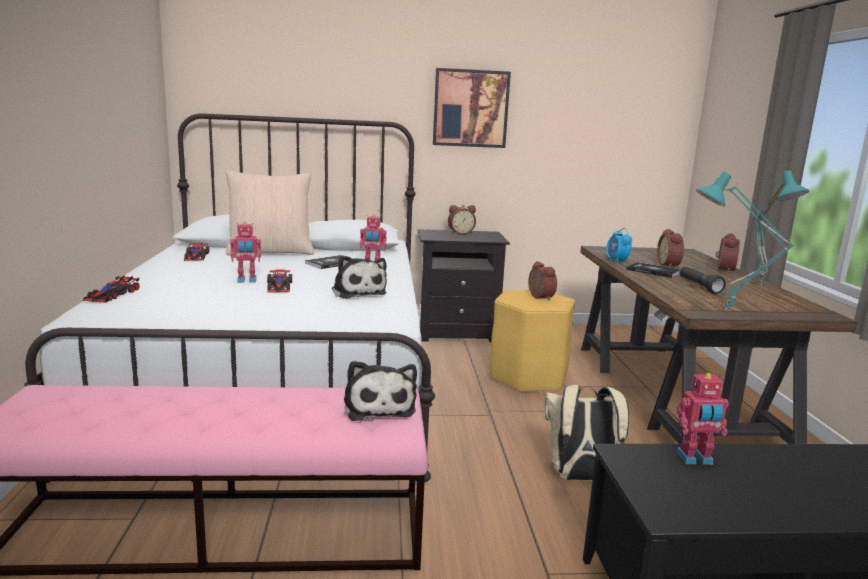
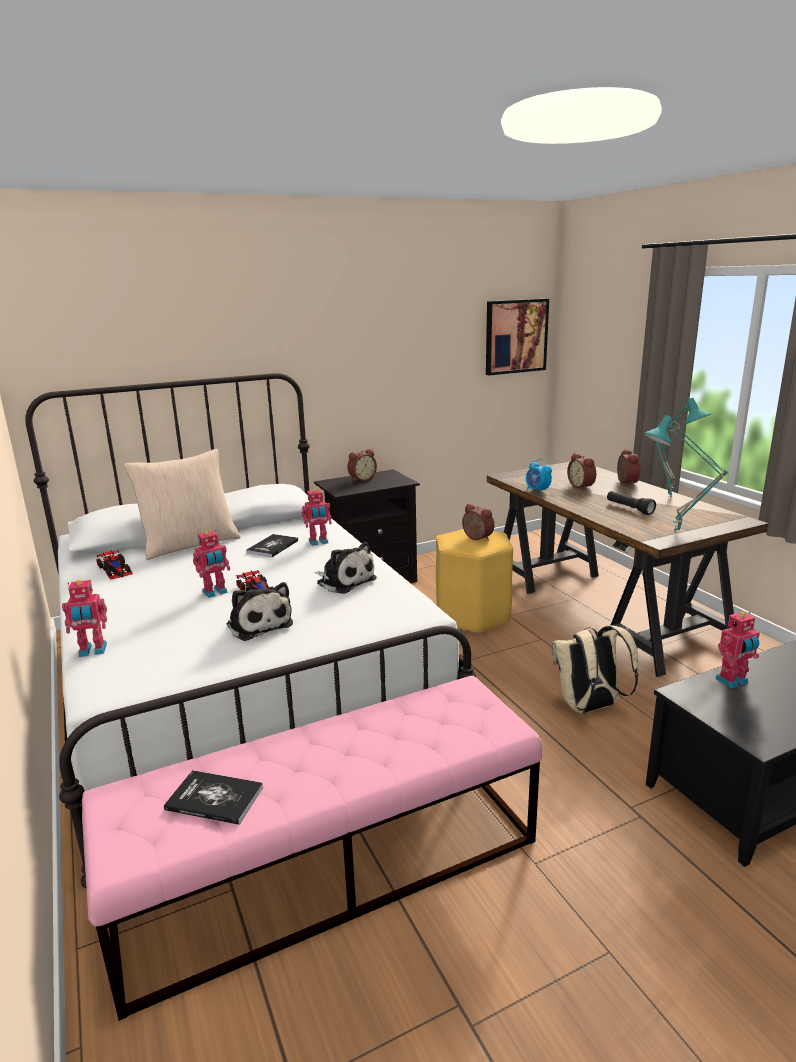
camera: 20 degrees left, 5 degrees up
toy car [83,275,140,303] -> toy robot [62,580,107,657]
plush toy [344,361,417,421] -> plush toy moved to [227,582,293,641]
picture [433,68,511,148] -> picture moved to [486,299,549,375]
book [626,262,680,278] -> book moved to [164,770,263,825]

